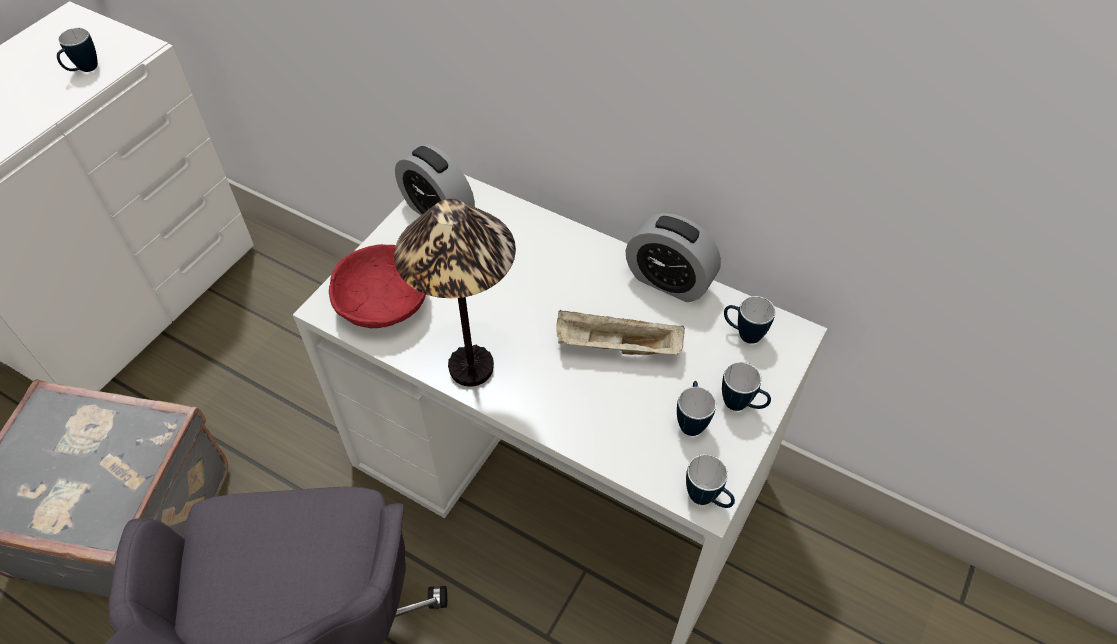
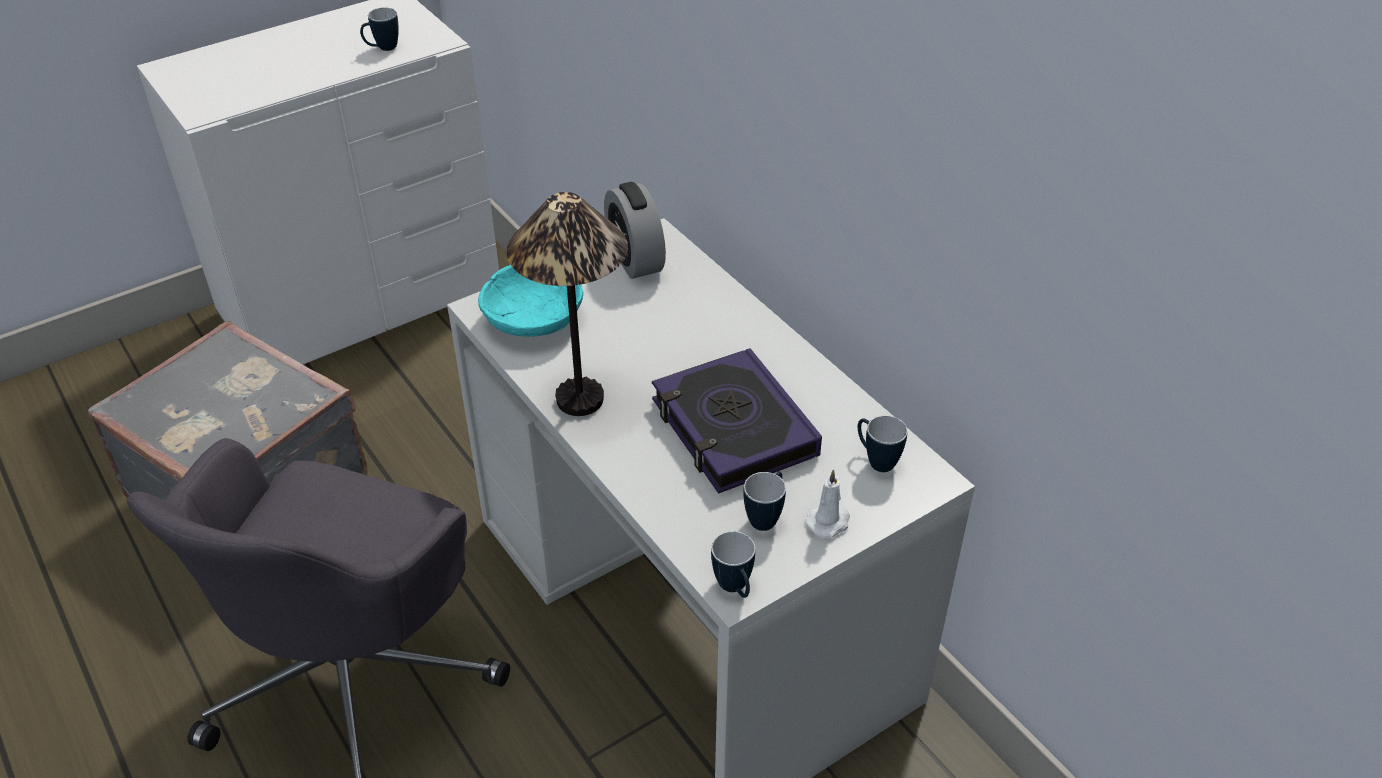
camera: 25 degrees right, 10 degrees down
red bowl [329,244,426,328] -> turquoise bowl [478,265,583,337]
beige tray [556,310,685,355] -> book [652,348,822,494]
alarm clock [626,213,721,302] -> none
mug [722,362,771,411] -> white candle [806,469,850,538]

